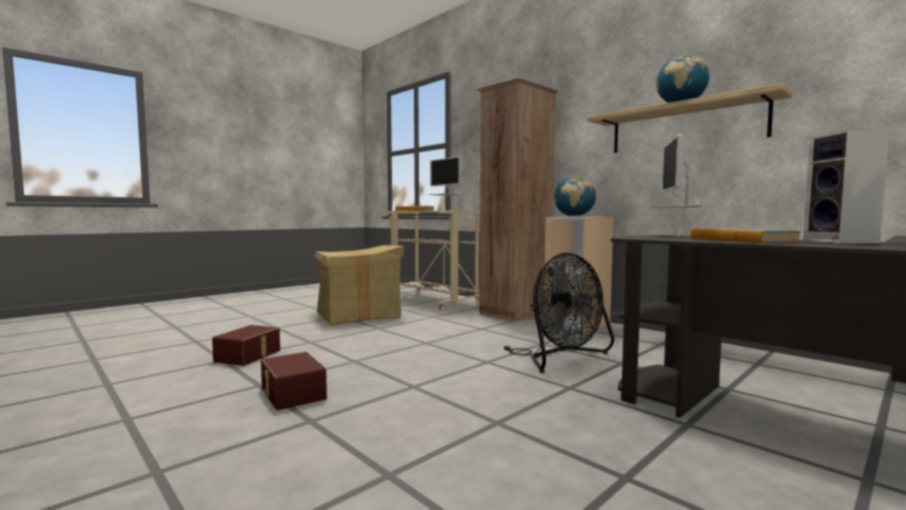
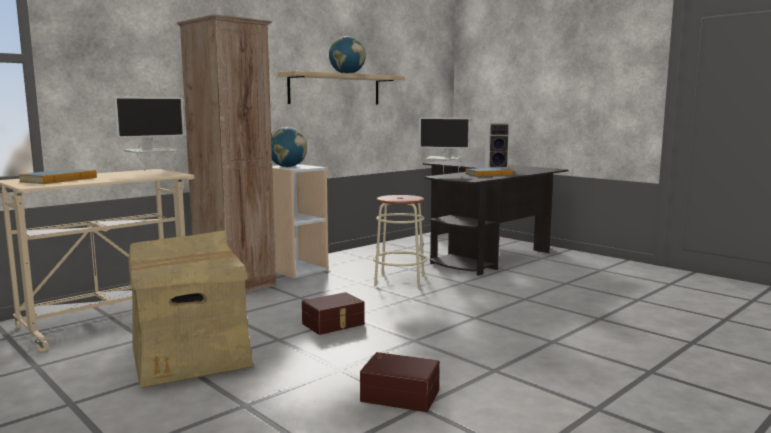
camera: 90 degrees left, 5 degrees up
brown storage box [261,352,327,410] -> brown storage box moved to [302,292,365,335]
black fan [504,253,614,373] -> beige stool [373,195,427,289]

